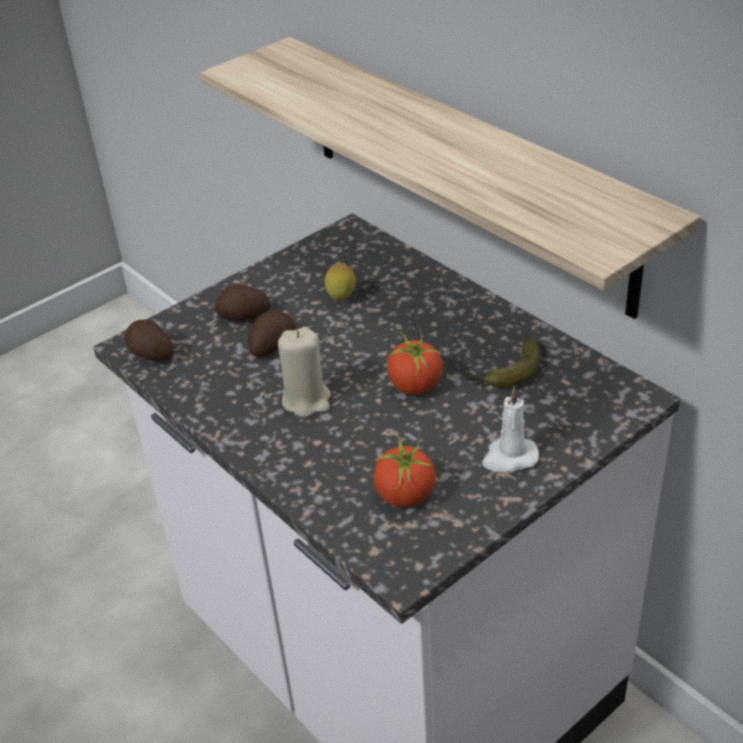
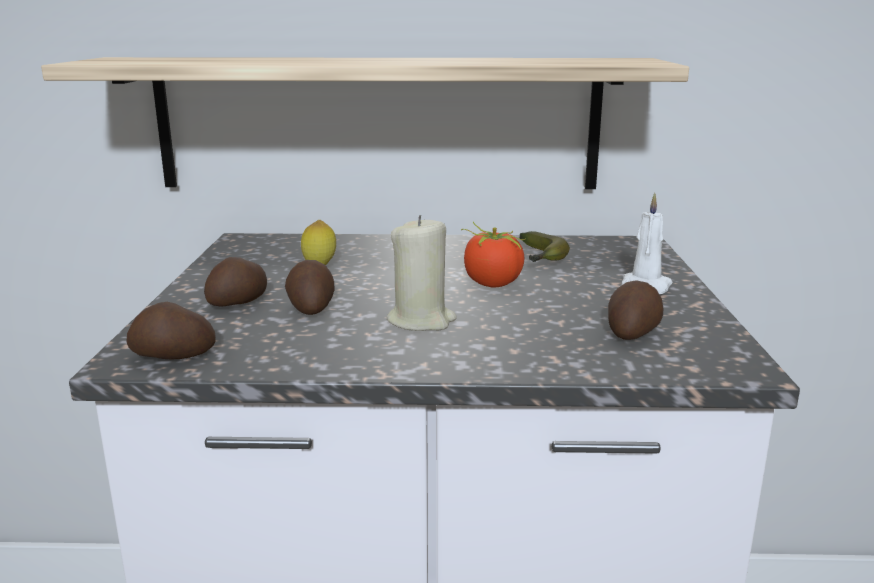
camera: 50 degrees left, 20 degrees down
tomato [371,432,436,507] -> potato [608,280,663,340]

